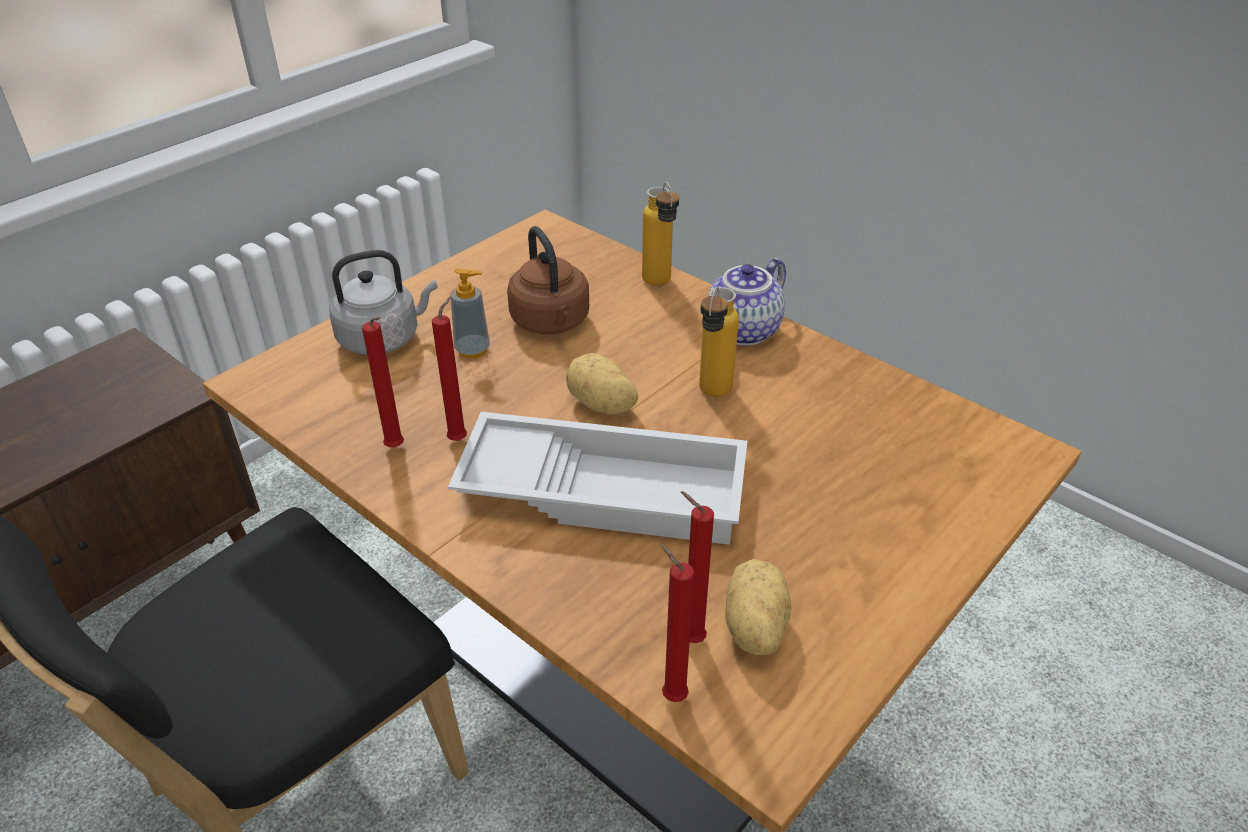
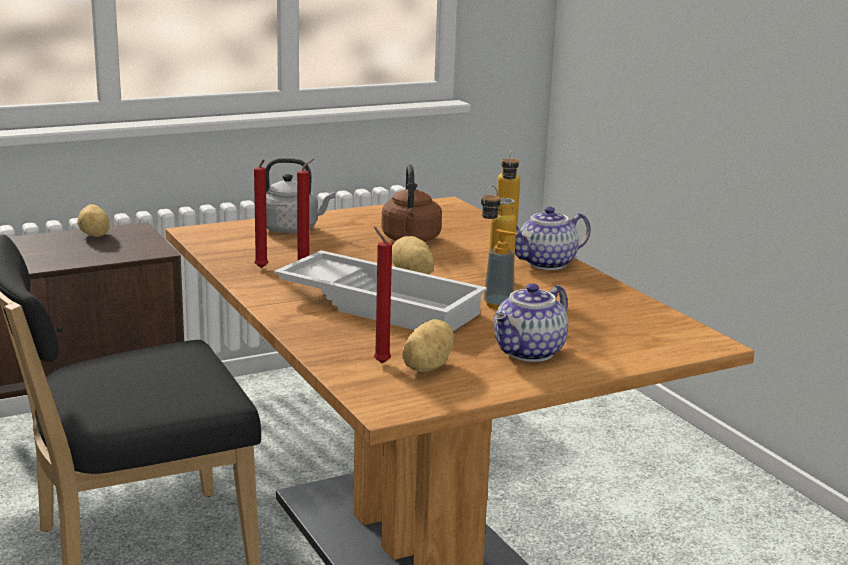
camera: 20 degrees right, 20 degrees down
soap dispenser [450,268,490,358] -> soap dispenser moved to [484,229,518,309]
red candle [661,544,694,702] -> none
none -> potato [77,204,110,237]
none -> teapot [494,283,568,362]

